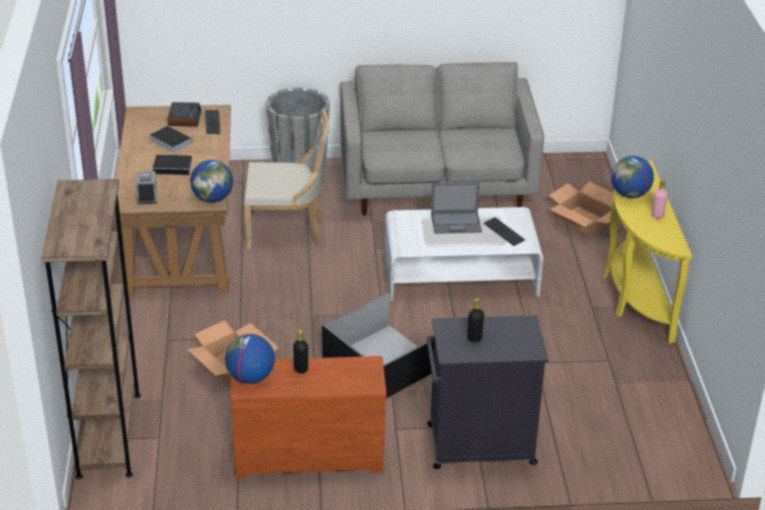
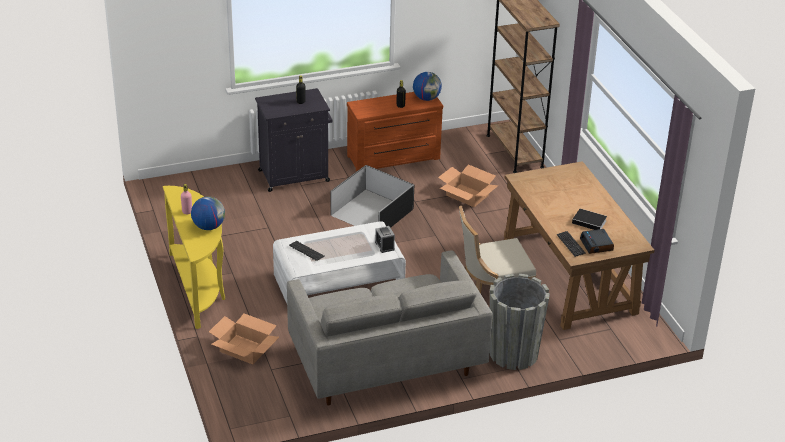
camera: 165 degrees right, 0 degrees up
alarm clock [136,171,157,204] -> alarm clock moved to [375,226,395,253]
book [153,155,193,175] -> none
globe [190,160,233,203] -> none
laptop [431,182,482,234] -> none

